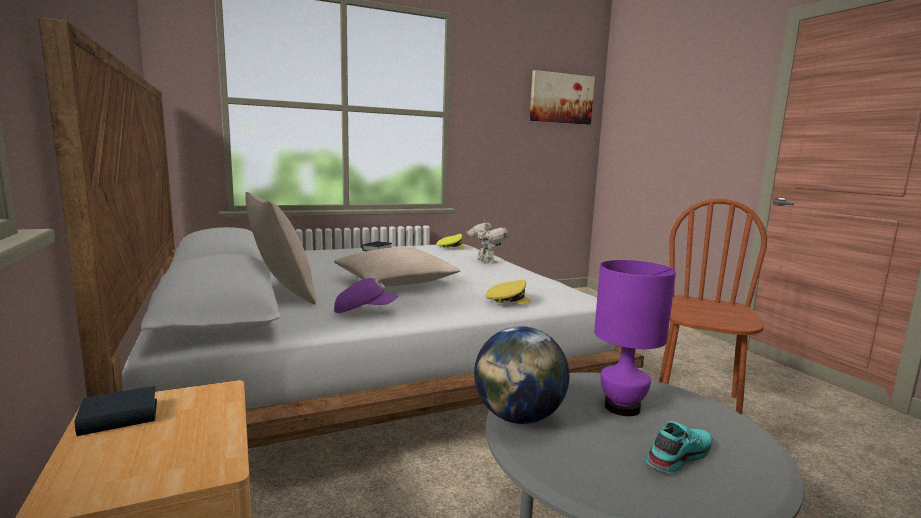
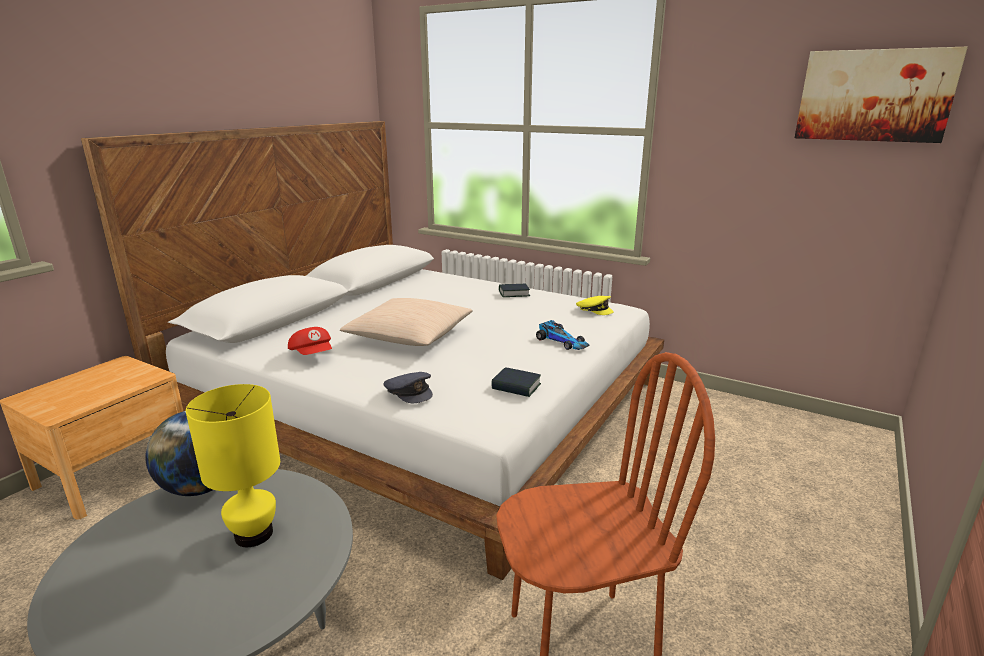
camera: 55 degrees right, 10 degrees up
book [74,386,157,436] -> book moved to [491,367,541,397]
beige pillow [245,192,316,305] -> none
purple cap [334,278,398,313] -> red cap [288,327,332,355]
toy robot [466,219,509,264] -> toy car [536,320,589,350]
yellow cap [485,280,531,304] -> grey cap [383,372,433,403]
purple table lamp [594,260,676,416] -> yellow table lamp [186,384,280,547]
turquoise shoe [646,421,713,473] -> none

